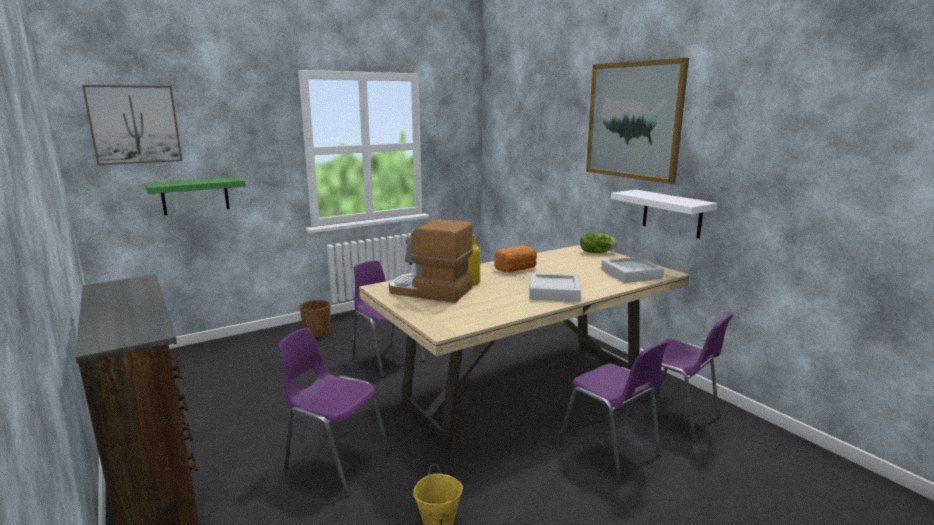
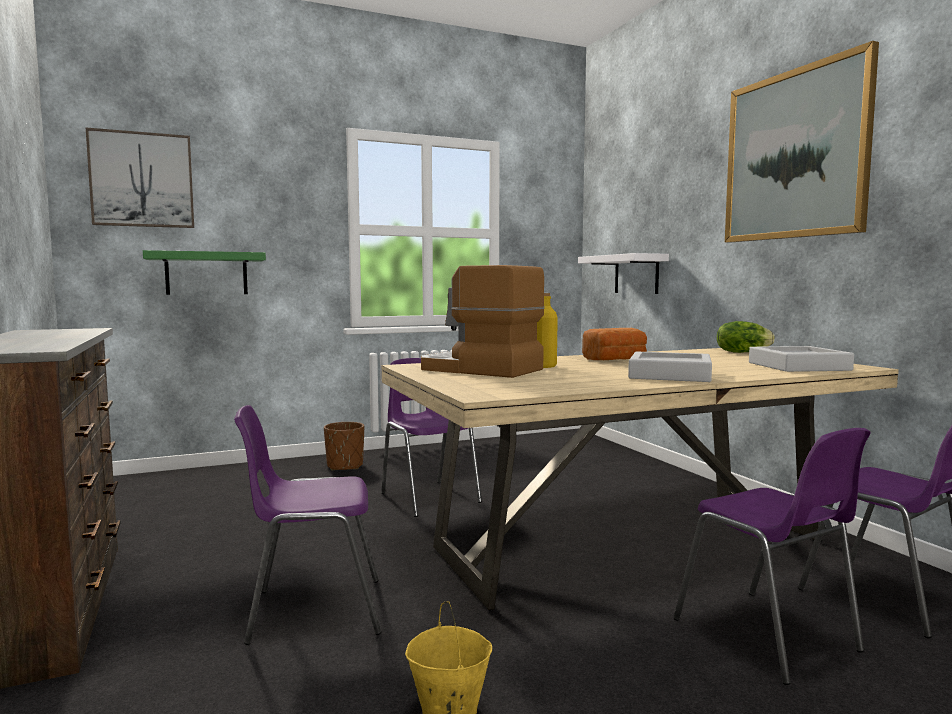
camera: 10 degrees right, 10 degrees down
purple chair [279,328,390,497] -> purple chair turned 45 degrees counterclockwise [234,405,381,645]
white shelf [611,190,718,239] -> white shelf moved to [578,253,669,294]

